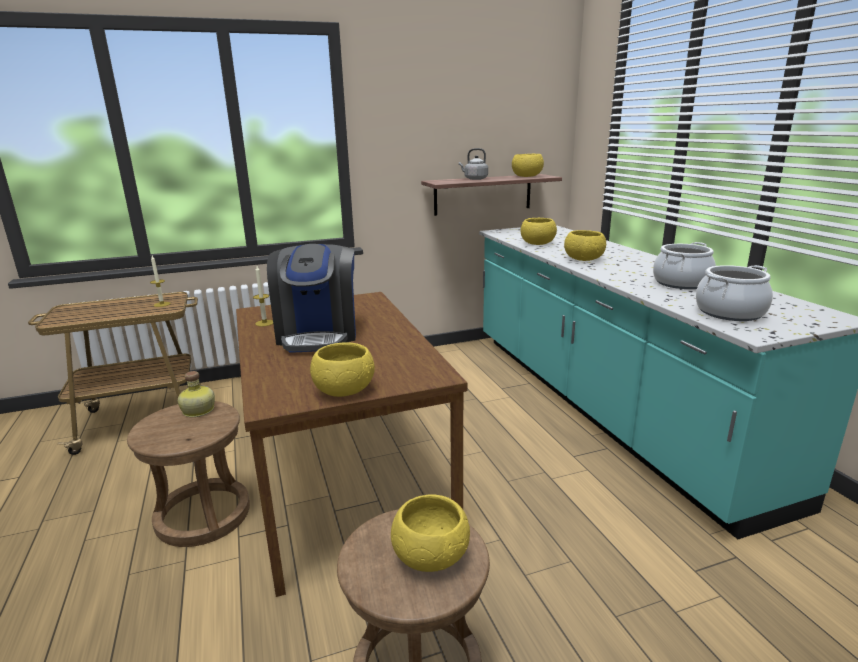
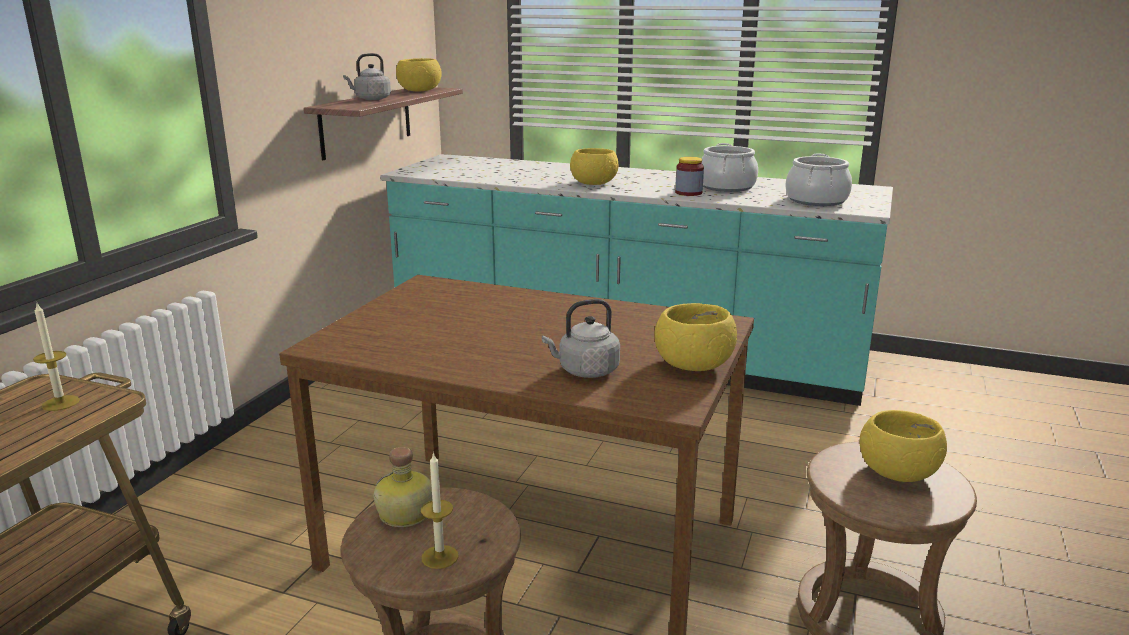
camera: 50 degrees left, 0 degrees up
candle [253,266,273,327] -> candle moved to [421,452,459,569]
coffee machine [267,244,356,353] -> none
yellow bowl [520,218,557,245] -> none
none -> grey kettle [542,299,620,378]
none -> jar [675,157,704,196]

